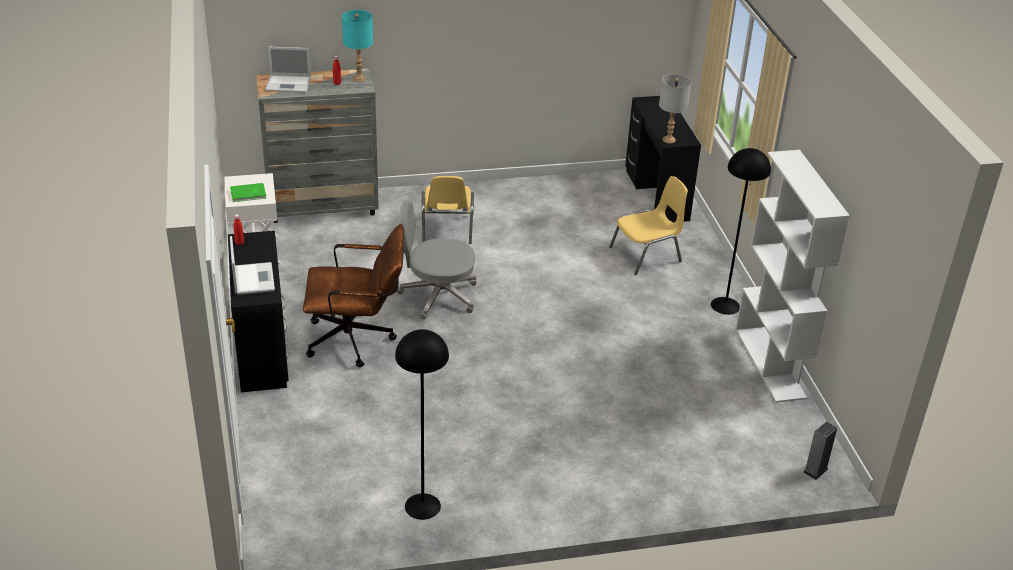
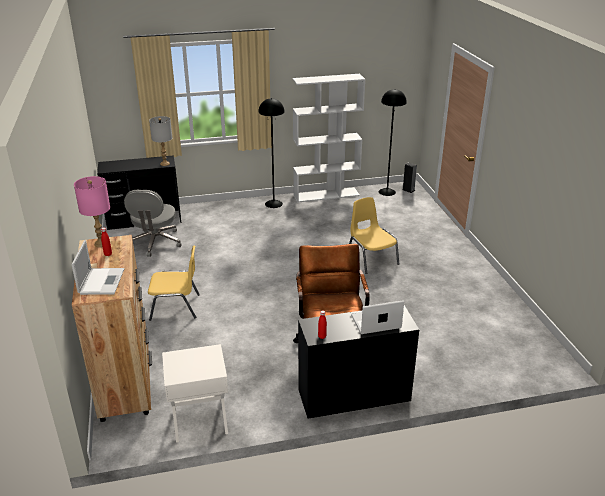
camera: 90 degrees left, 5 degrees down
green book [230,183,266,202] -> none
grey dresser [256,69,379,223] -> brown dresser [72,235,152,422]
turquoise table lamp [342,10,373,82] -> pink table lamp [74,176,110,247]
black floor lamp [395,329,449,520] -> black floor lamp moved to [379,89,407,196]
grey office chair [397,200,477,319] -> grey office chair moved to [124,190,181,257]
yellow chair [609,176,688,275] -> yellow chair moved to [349,197,399,274]

